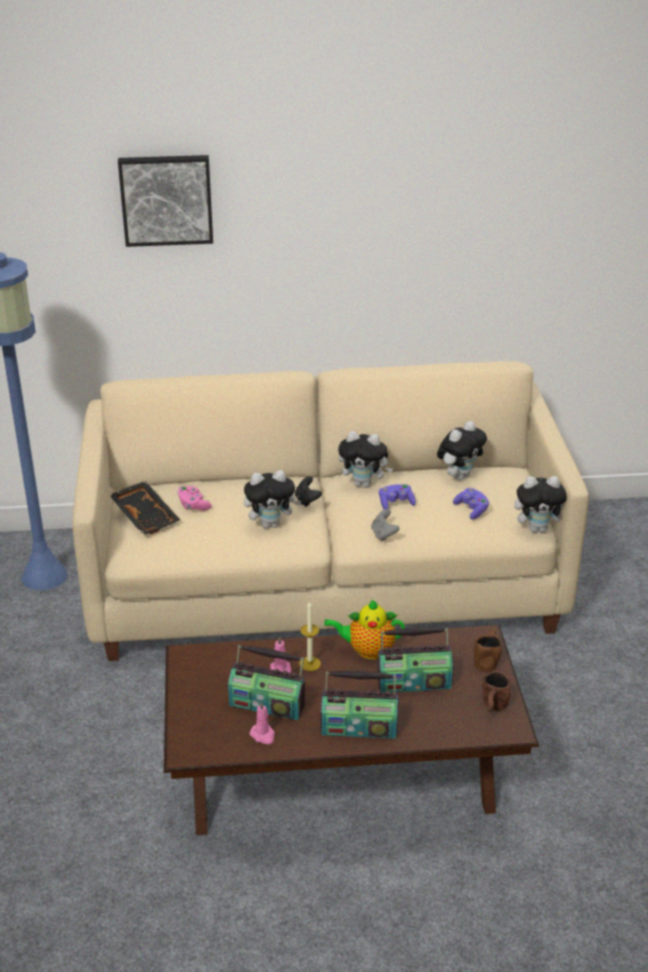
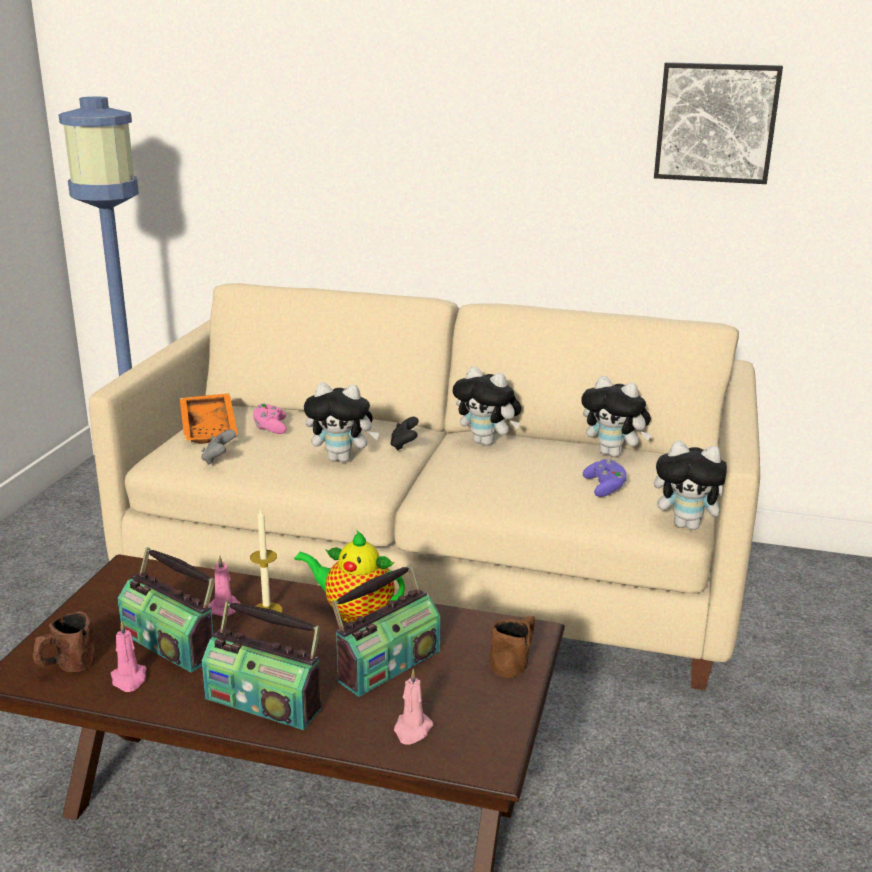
camera: 20 degrees right, 10 degrees down
black tray [109,481,180,535] -> orange tray [180,393,238,444]
picture [118,155,213,247] -> picture moved to [654,62,783,184]
grey game controller [371,509,400,541] -> grey game controller moved to [201,430,236,465]
radio [377,627,453,692] -> radio turned 60 degrees counterclockwise [331,564,440,697]
purple game controller [379,484,416,510] -> none
plush toy [437,421,487,480] -> plush toy turned 60 degrees clockwise [581,376,652,457]
brown mug [482,671,510,712] -> brown mug moved to [33,611,96,672]
none -> pink candle [394,669,433,745]

